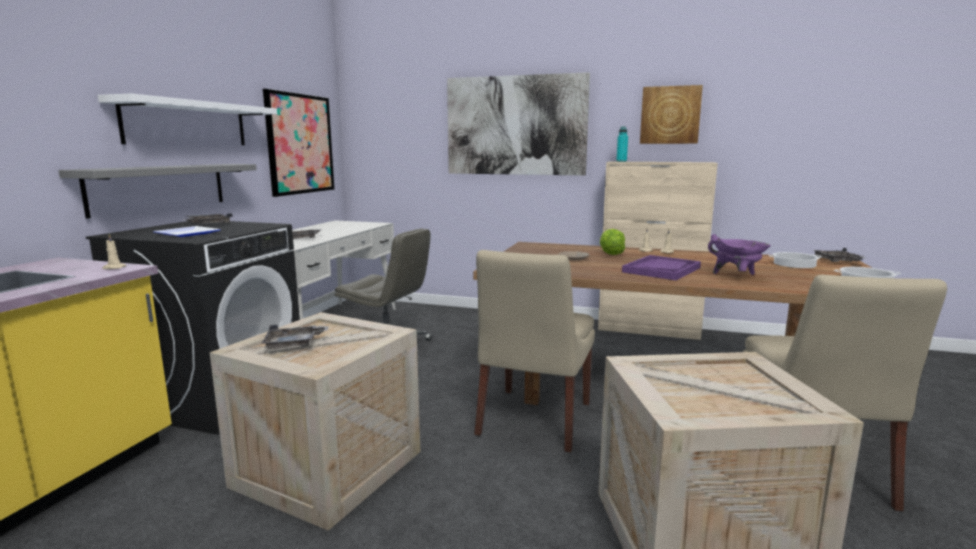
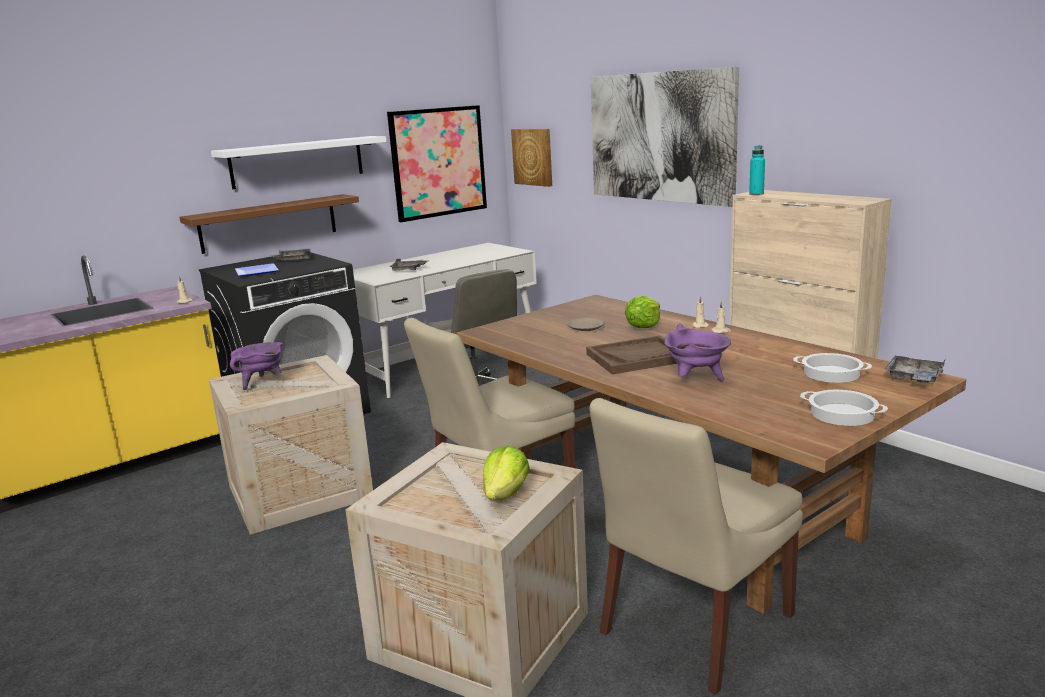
camera: 35 degrees right, 5 degrees up
grey shelf [59,164,257,218] -> brown shelf [179,194,359,254]
grey tray [261,325,328,349] -> purple cooking pot [230,342,283,390]
purple tray [622,255,701,280] -> brown tray [586,335,677,374]
picture [640,85,703,144] -> picture moved to [511,129,552,187]
none -> lettuce [483,445,530,501]

